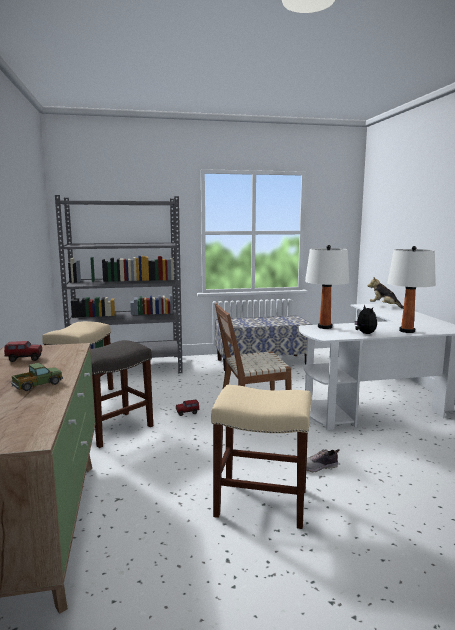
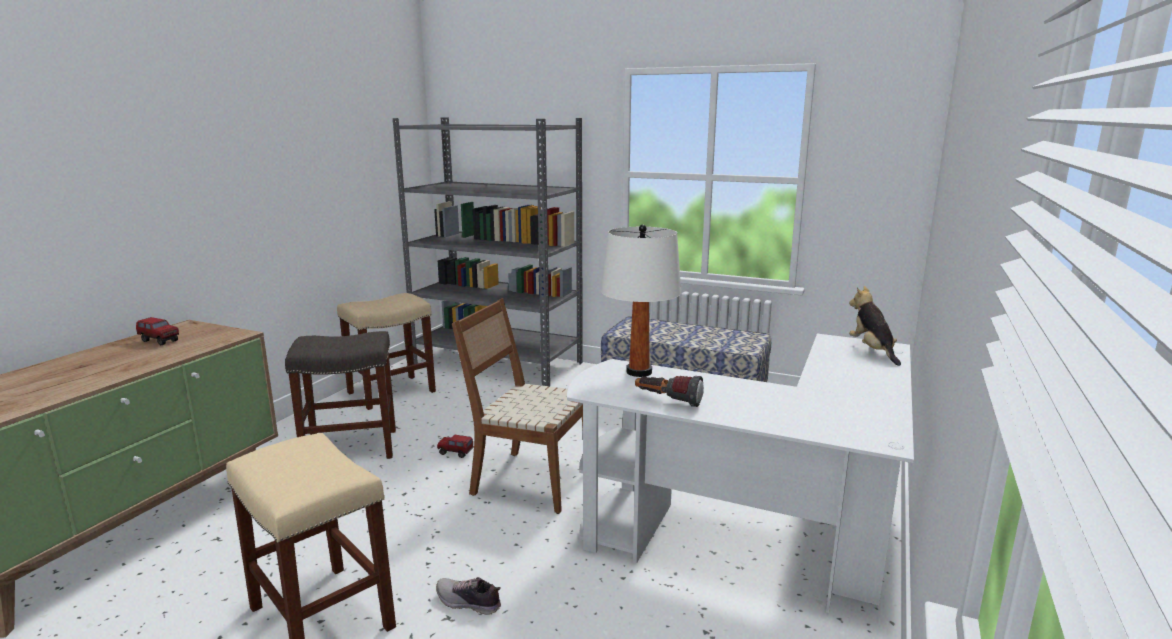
camera: 35 degrees right, 5 degrees up
toy truck [11,363,63,391] -> none
plush toy [355,305,377,334] -> flashlight [635,376,704,407]
white table lamp [387,246,436,333] -> none

